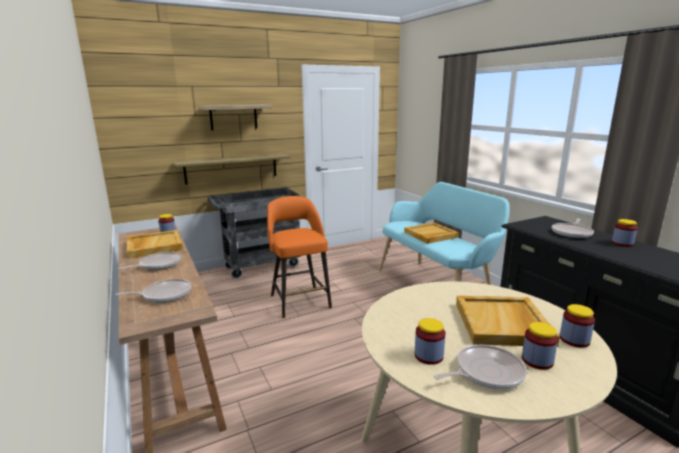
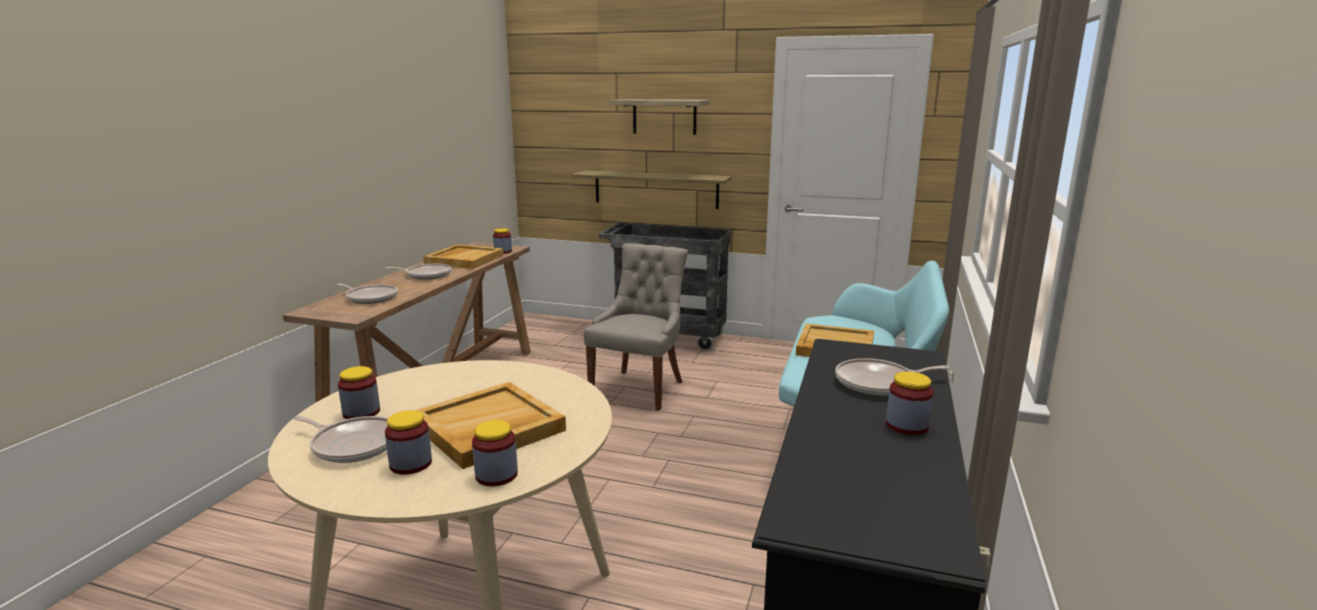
camera: 45 degrees right, 0 degrees up
orange stool [267,196,332,318] -> grey chair [584,243,688,411]

